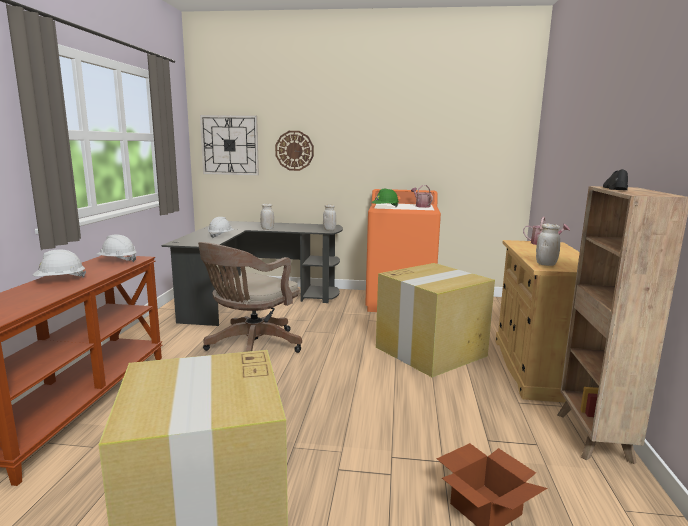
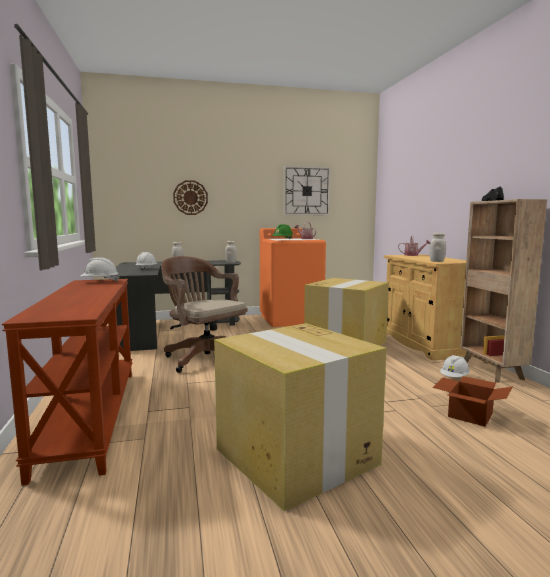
camera: 20 degrees left, 5 degrees down
white hard hat [33,250,86,278] -> white hard hat moved to [440,355,470,377]
brown office chair [198,242,302,353] -> brown office chair turned 120 degrees clockwise [161,256,248,373]
wall clock [200,115,259,175] -> wall clock moved to [284,166,330,215]

